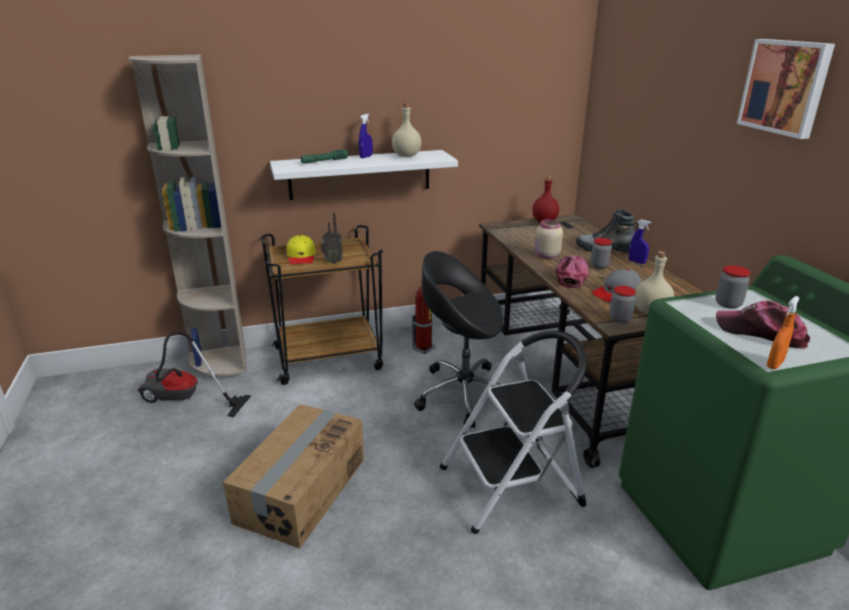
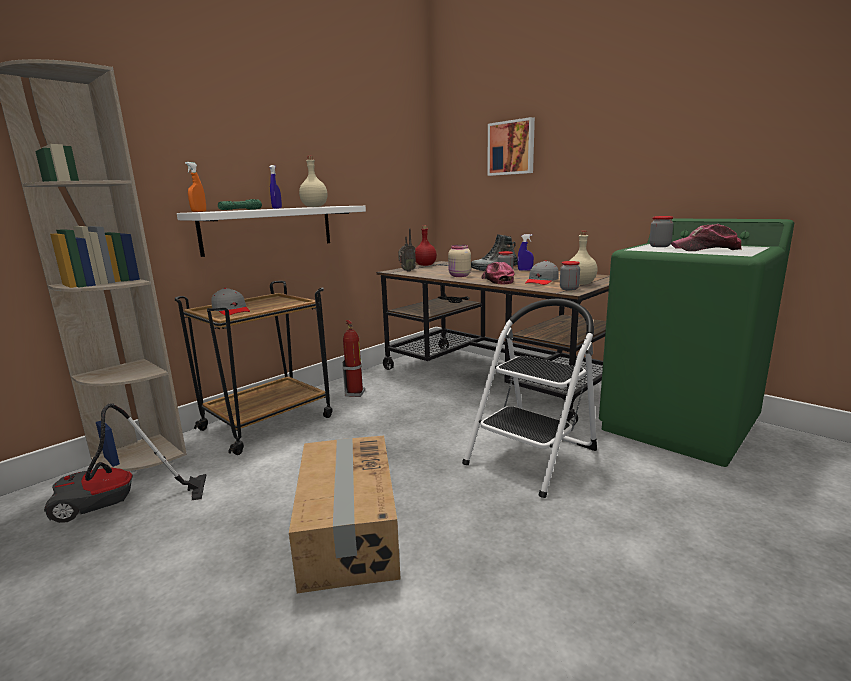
camera: 30 degrees left, 10 degrees down
yellow cap [287,235,315,265] -> grey cap [211,288,250,315]
radio [320,213,343,264] -> radio moved to [398,228,416,272]
black office chair [414,251,503,428] -> none
picture [737,39,835,139] -> picture moved to [487,117,535,176]
orange spray bottle [767,296,800,369] -> orange spray bottle moved to [185,162,206,212]

